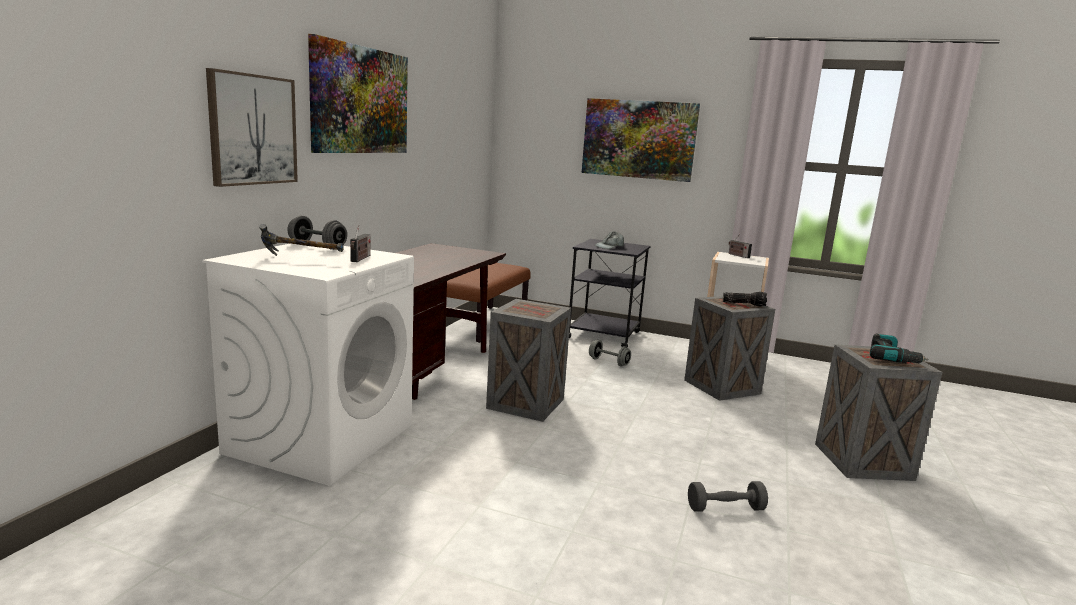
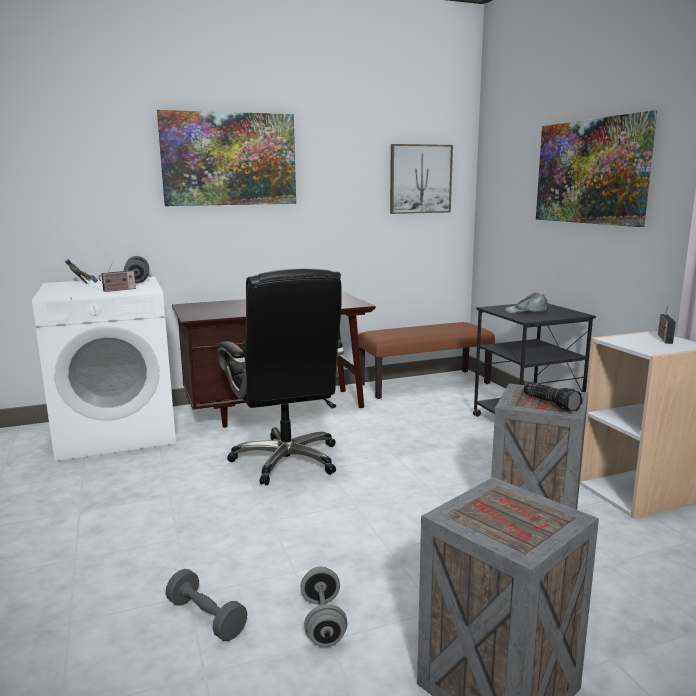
camera: 50 degrees right, 0 degrees up
picture [206,68,298,187] -> picture moved to [390,144,453,214]
crate [486,299,571,422] -> black office chair [217,268,344,485]
grey dumbbell [589,340,631,367] -> grey dumbbell moved to [301,566,348,647]
power drill [870,333,928,364] -> none

